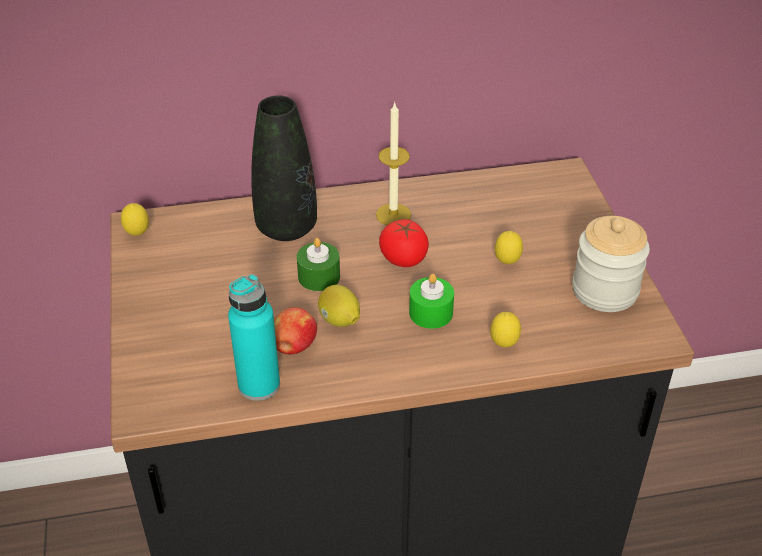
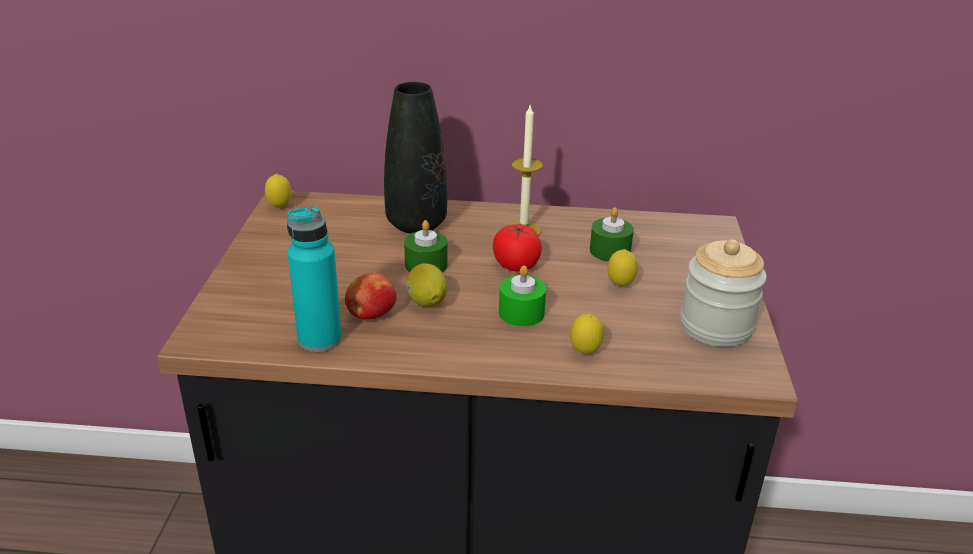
camera: 15 degrees right, 10 degrees down
none -> green candle [590,207,634,262]

